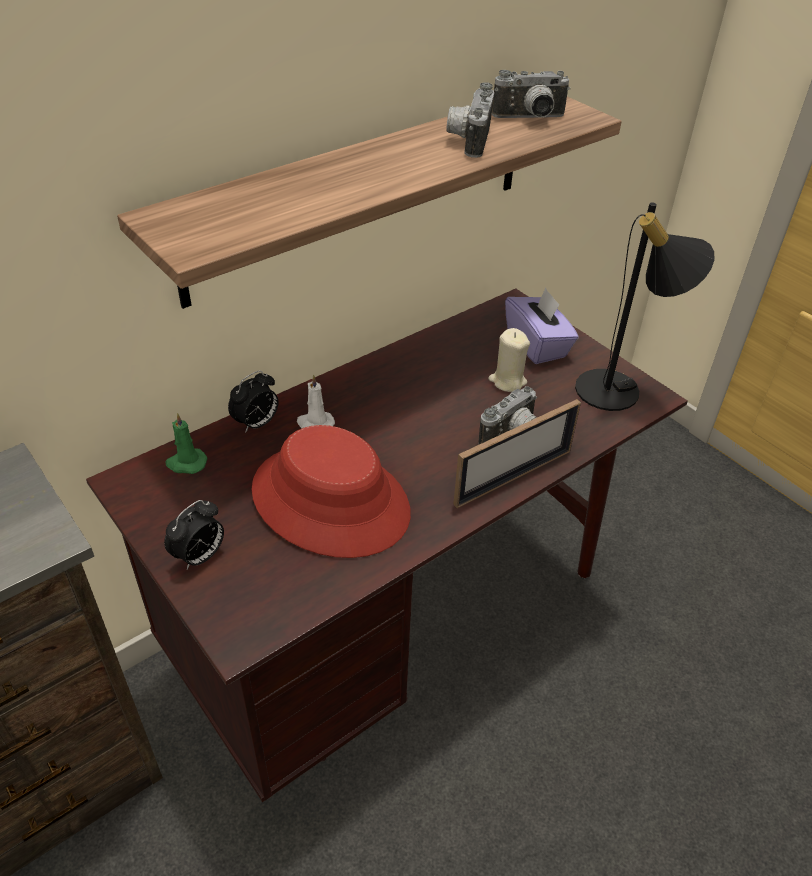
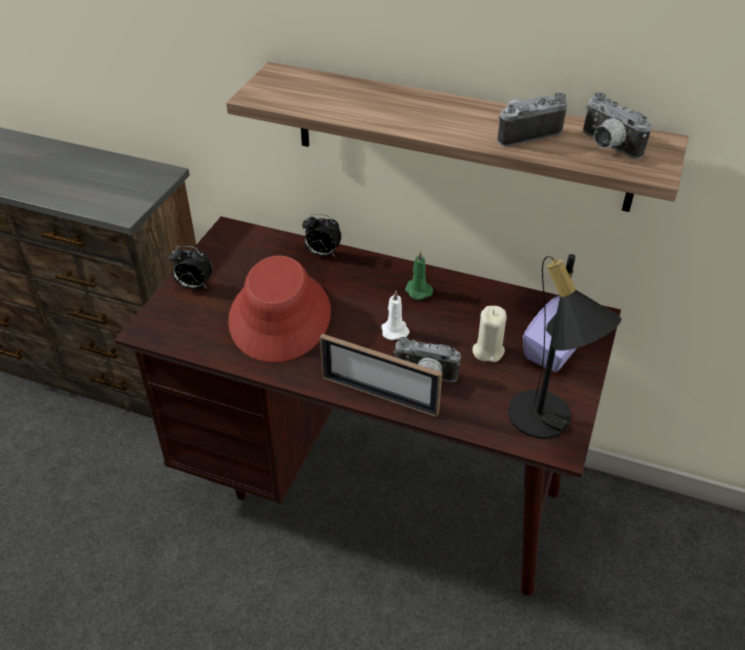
camera: 60 degrees right, 0 degrees up
green candle [165,413,207,474] -> green candle moved to [405,250,433,300]
white candle [297,374,335,429] -> white candle moved to [381,290,410,340]

